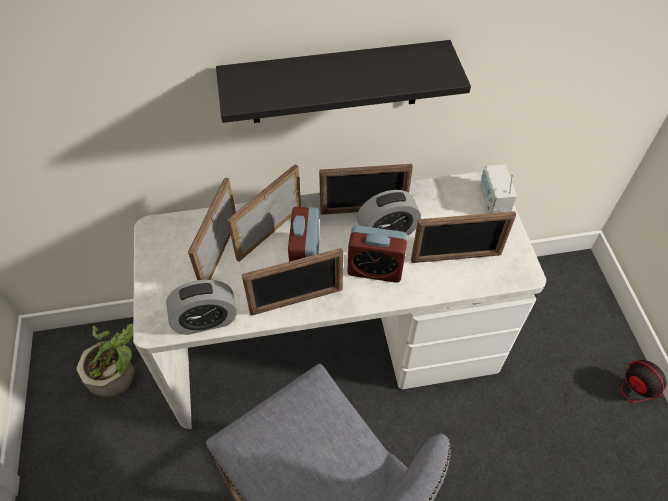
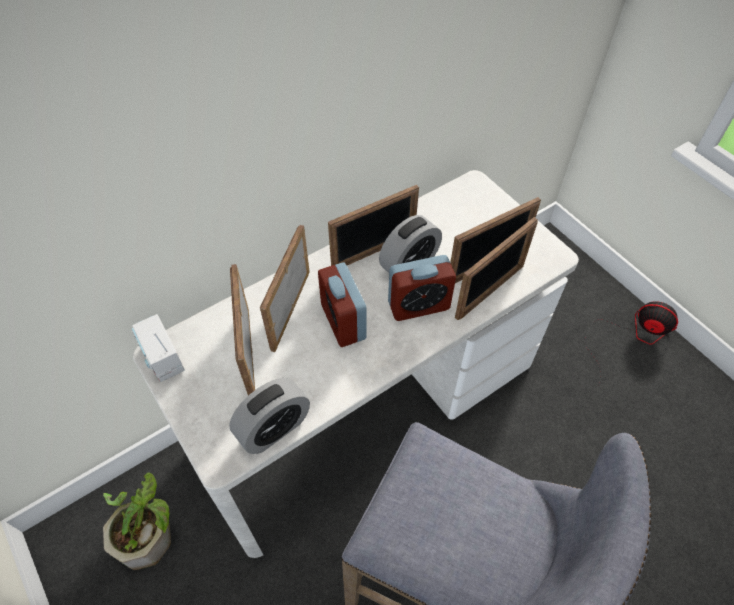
camera: 25 degrees left, 0 degrees up
black shelf [216,40,471,123] -> none
picture frame [241,248,343,315] -> picture frame moved to [455,217,538,320]
radio [480,164,517,213] -> radio moved to [132,314,185,382]

